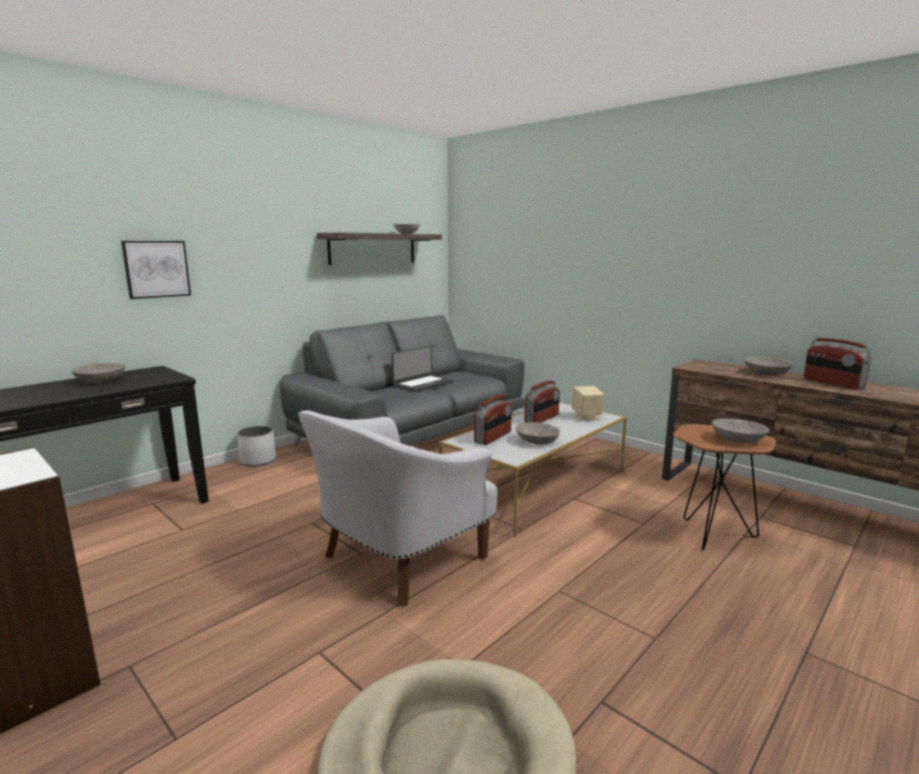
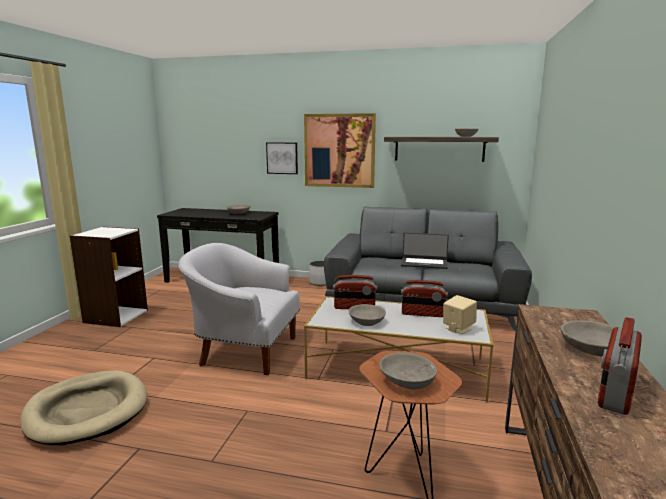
camera: 60 degrees right, 0 degrees up
none -> picture [304,113,376,188]

